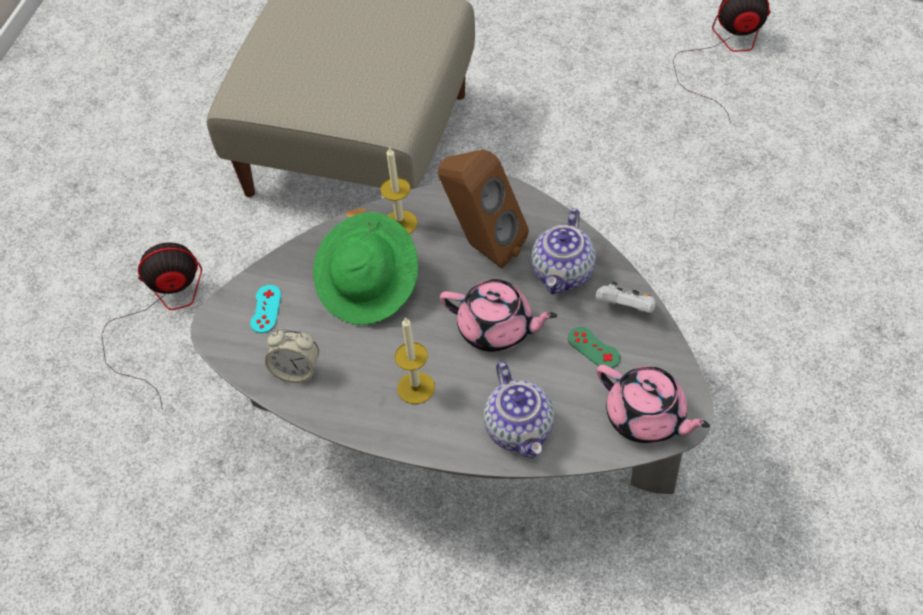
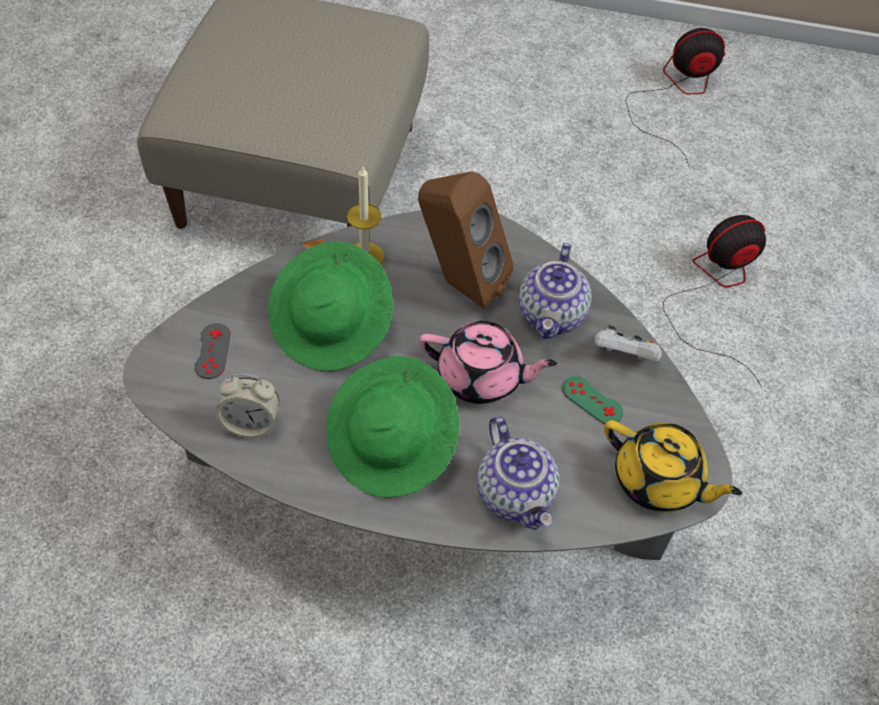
camera: 10 degrees left, 0 degrees up
fan [101,242,202,410] -> fan moved to [663,215,766,387]
turquoise game controller [250,285,281,333] -> grey game controller [195,323,230,379]
candle [395,317,435,404] -> green hat [327,356,459,498]
pink teapot [596,365,710,444] -> yellow teapot [604,420,742,513]

